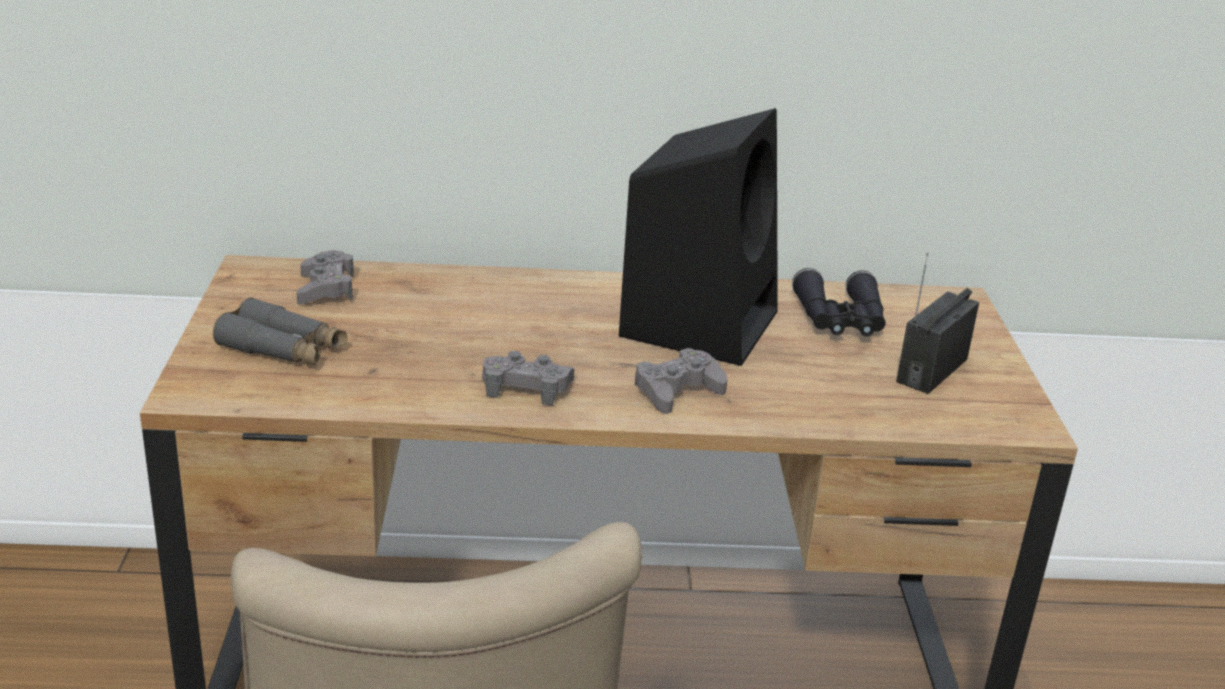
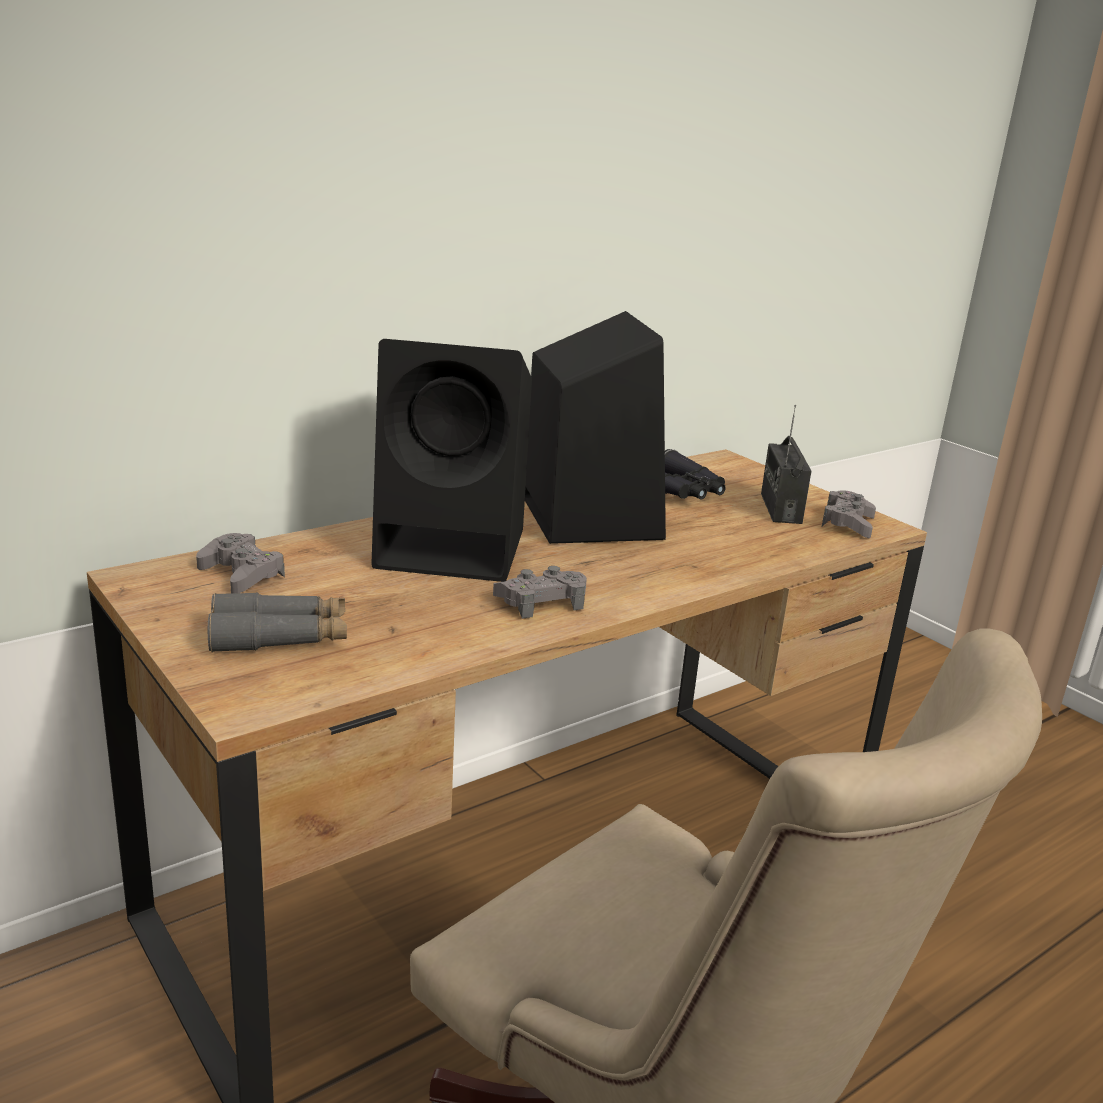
camera: 35 degrees left, 5 degrees down
grey game controller [635,348,727,414] -> grey game controller moved to [822,490,876,538]
none -> black speaker [371,339,532,582]

